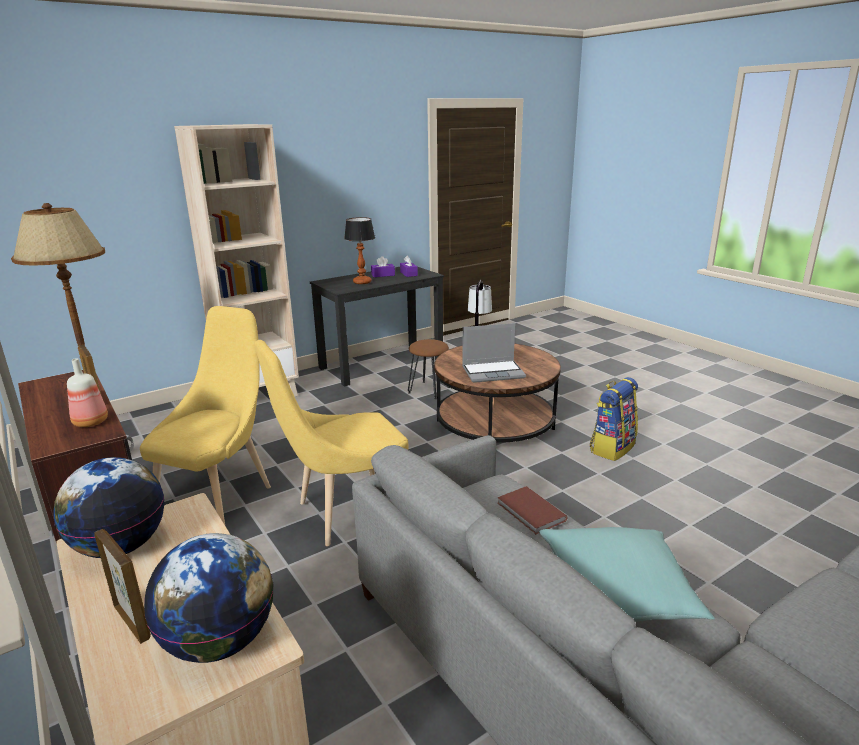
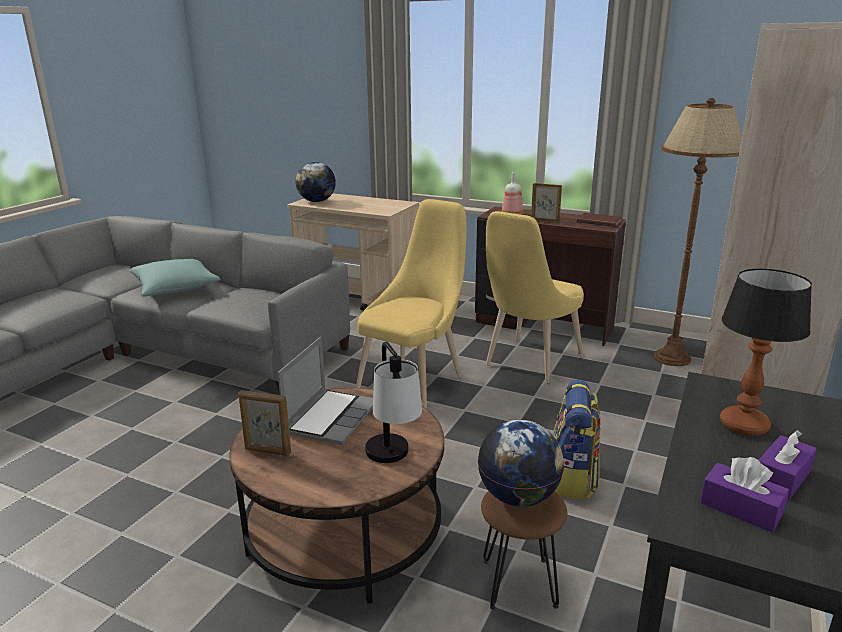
camera: 150 degrees right, 0 degrees up
globe [53,457,164,558] -> globe moved to [478,420,564,507]
picture frame [94,529,151,644] -> picture frame moved to [238,390,291,456]
yellow chair [140,306,271,525] -> yellow chair turned 45 degrees clockwise [486,211,584,383]
laptop [462,323,526,383] -> laptop turned 150 degrees clockwise [277,337,373,445]
brown book [497,486,567,534] -> brown book moved to [577,213,622,227]
backpack [590,377,638,461] -> backpack moved to [553,380,601,499]

